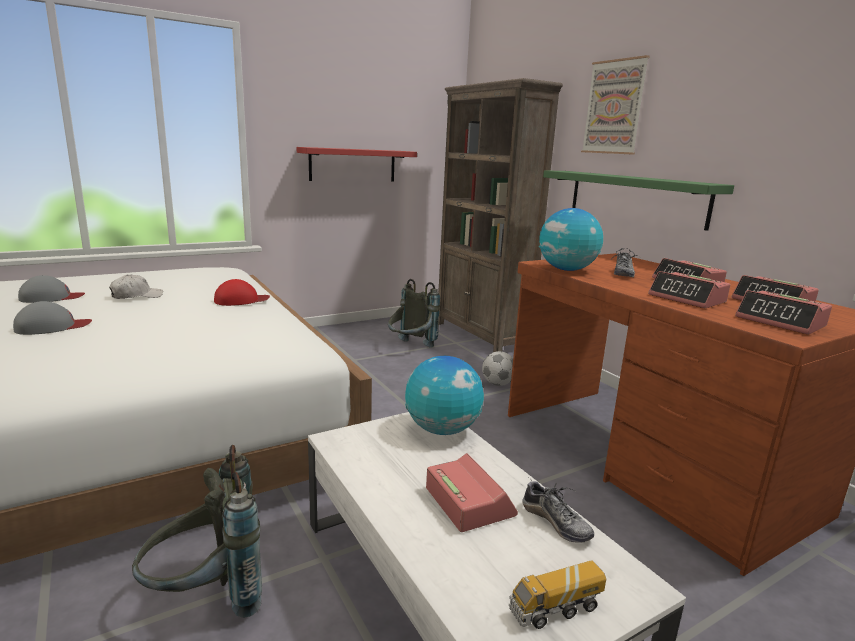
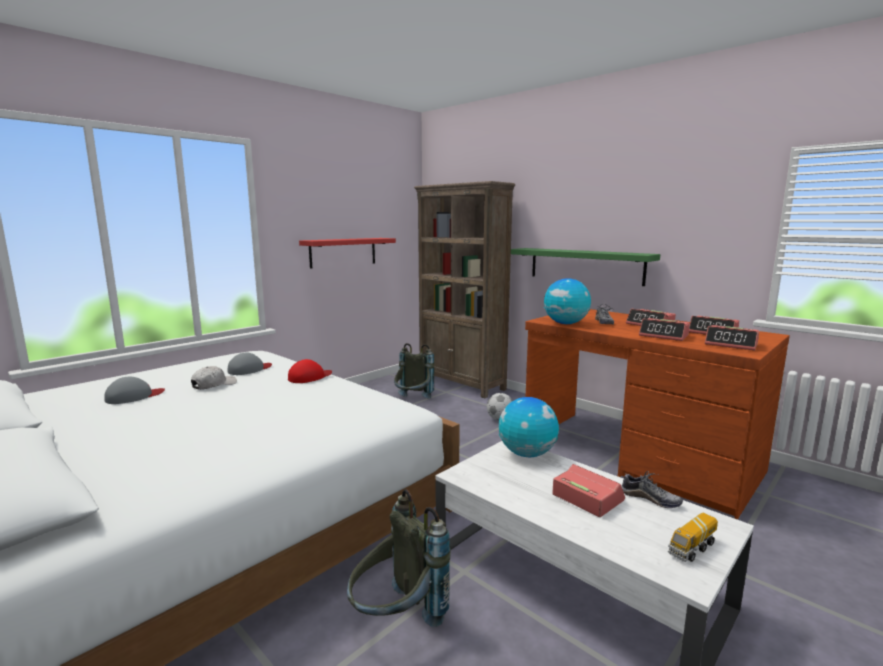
camera: 15 degrees left, 5 degrees down
grey cap [13,301,92,335] -> grey cap moved to [228,352,272,375]
picture [581,55,650,155] -> none

